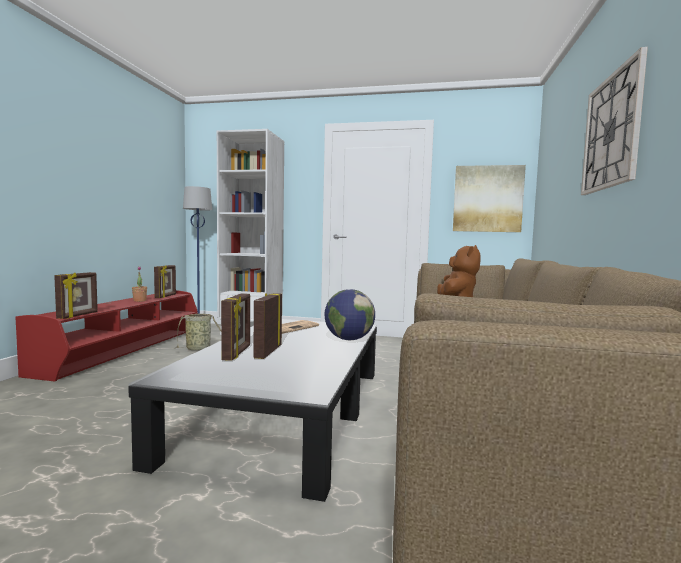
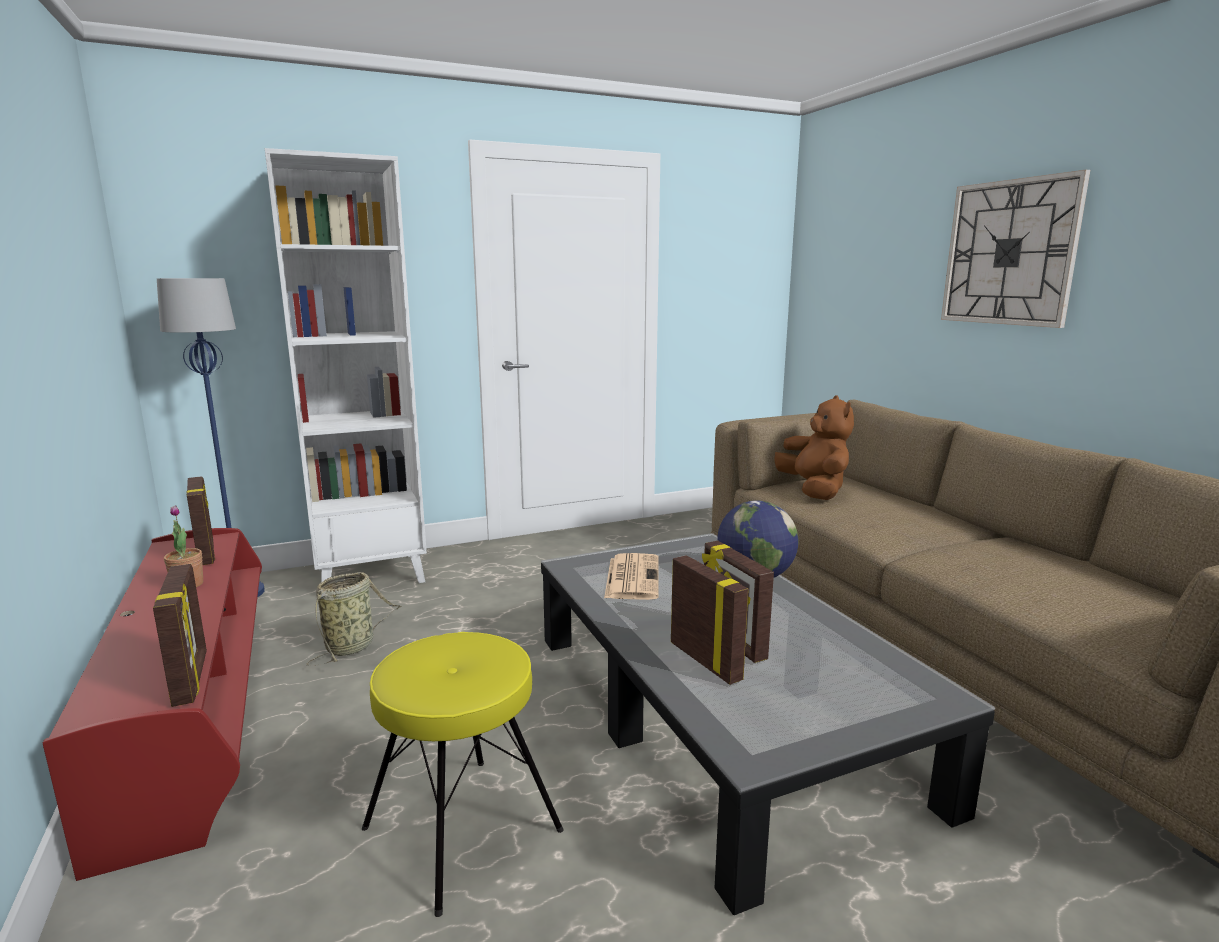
camera: 35 degrees left, 10 degrees up
picture [453,165,526,232] -> none
none -> yellow stool [362,632,564,917]

